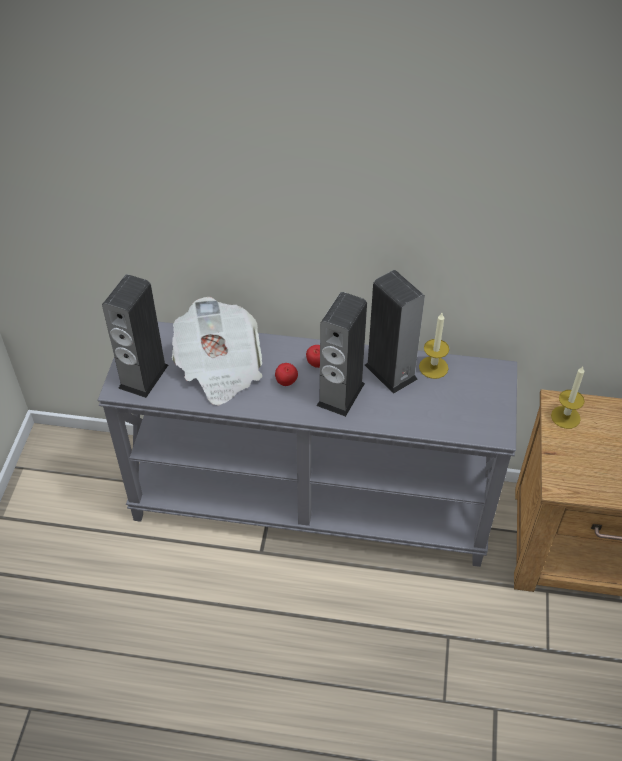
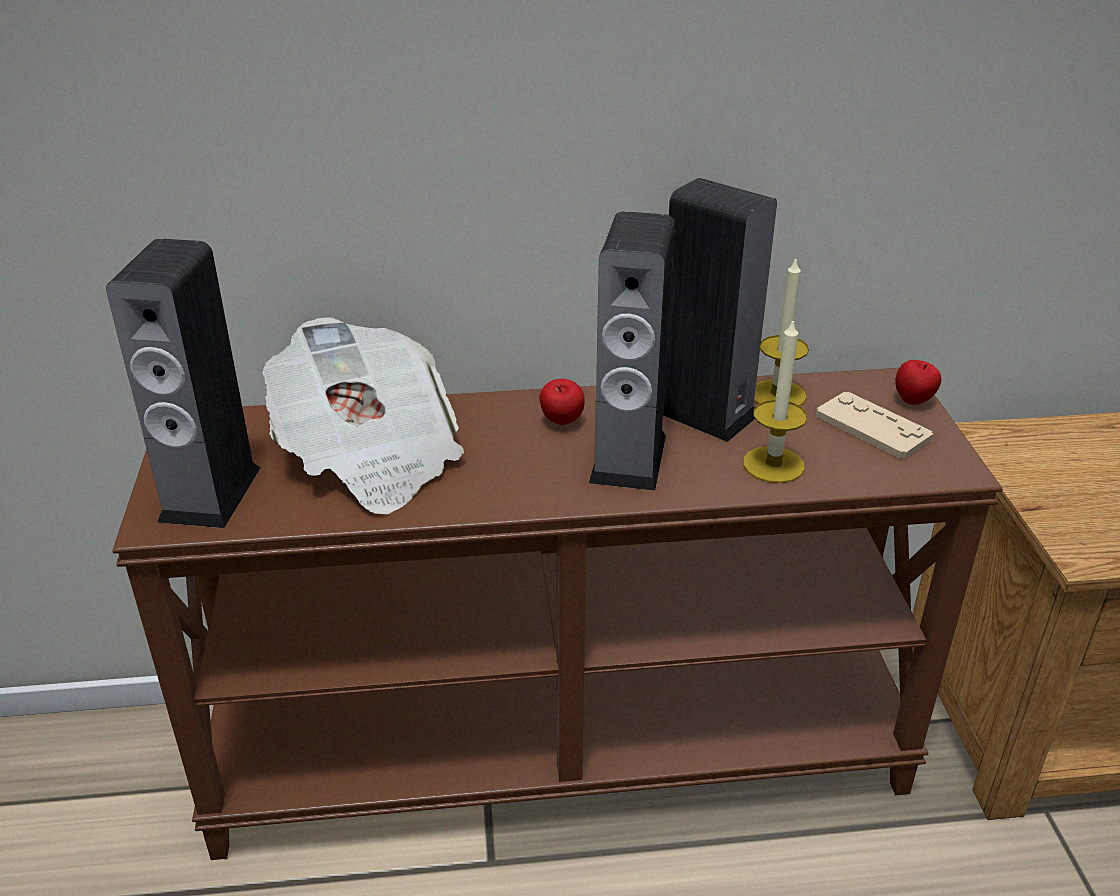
camera: 15 degrees left, 15 degrees down
grey console table [97,322,517,567] -> brown console table [112,368,1003,860]
apple [275,363,298,386] -> apple moved to [895,360,941,405]
candle [551,366,585,429] -> candle moved to [743,321,808,483]
none -> beige game controller [816,392,934,459]

